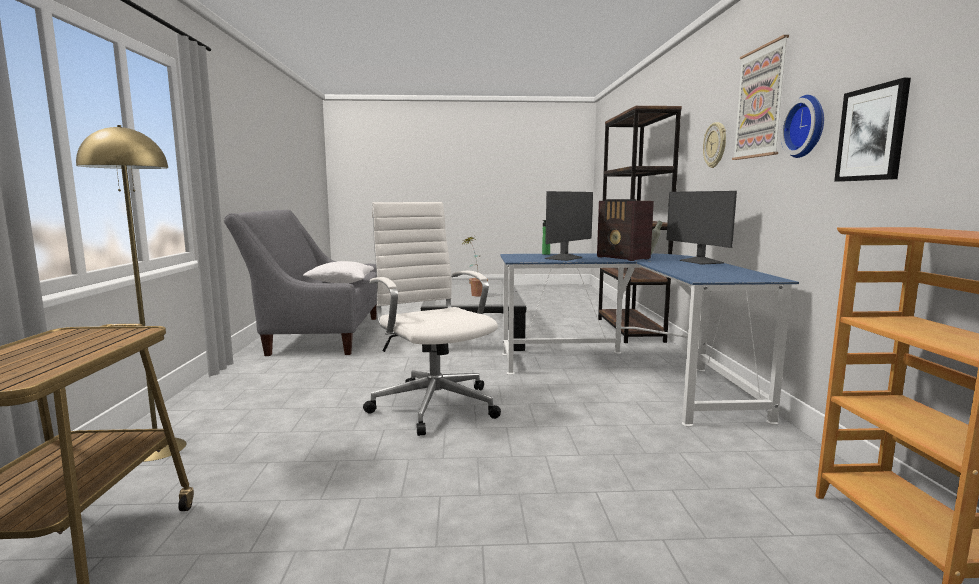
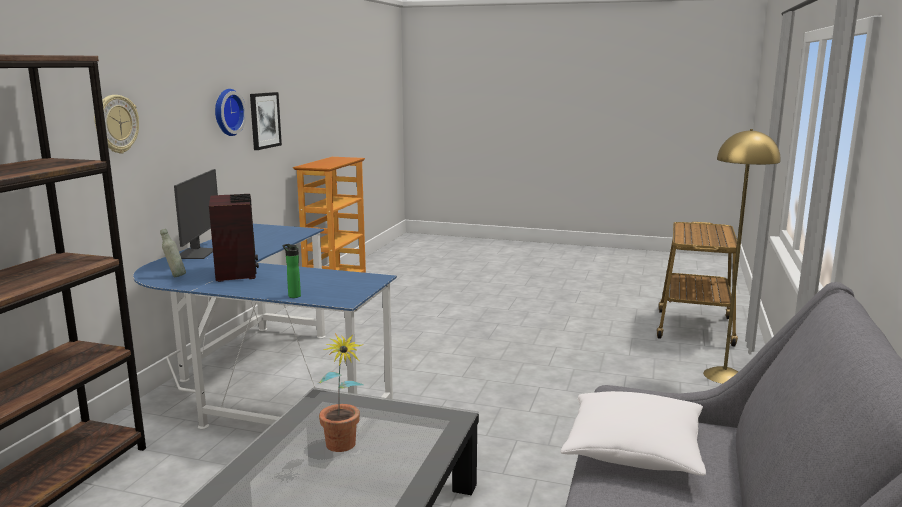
camera: 160 degrees left, 5 degrees up
white office chair [363,202,501,436] -> none
monitor [545,191,593,261] -> none
picture [732,35,789,160] -> none

